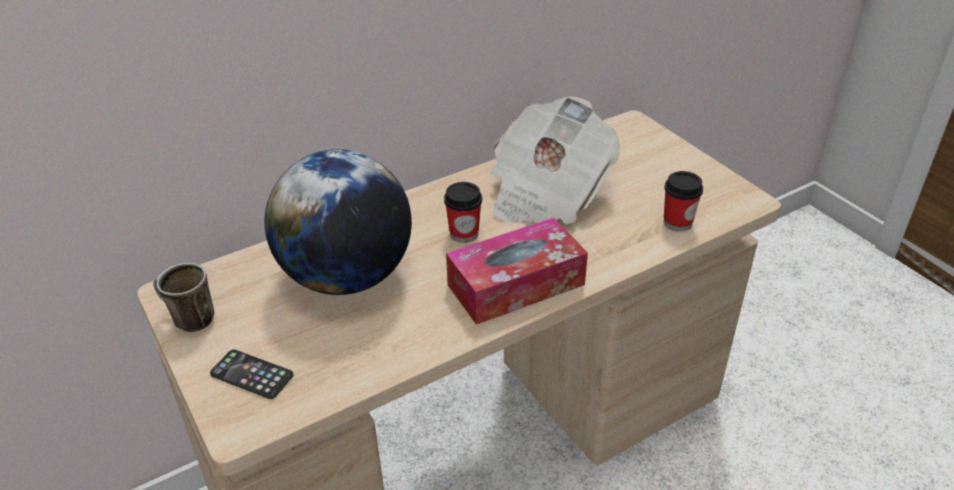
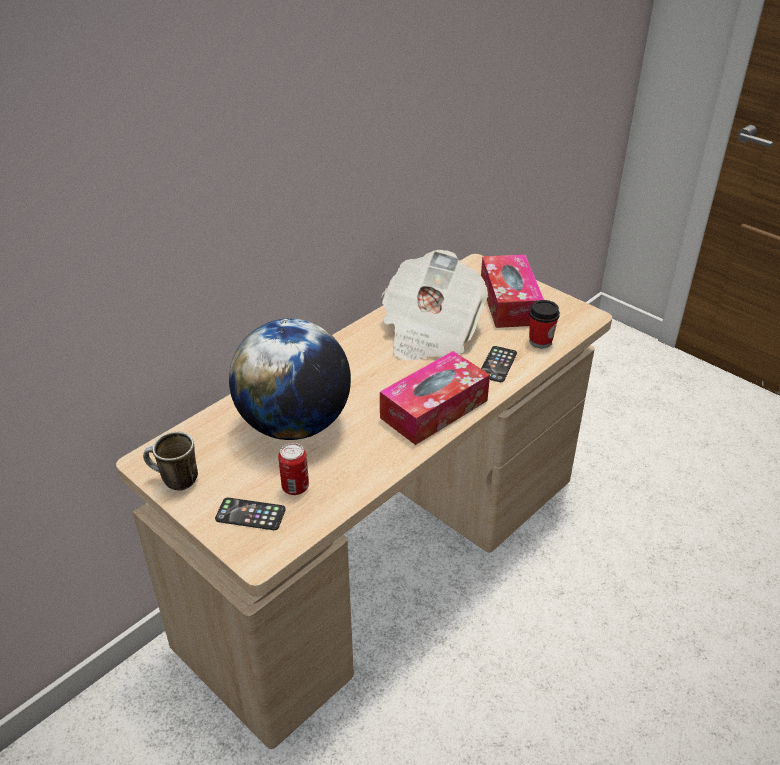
camera: 15 degrees left, 0 degrees up
cup [444,182,482,243] -> none
none -> can [278,443,309,495]
none -> tissue box [481,254,544,328]
none -> phone [481,346,517,382]

